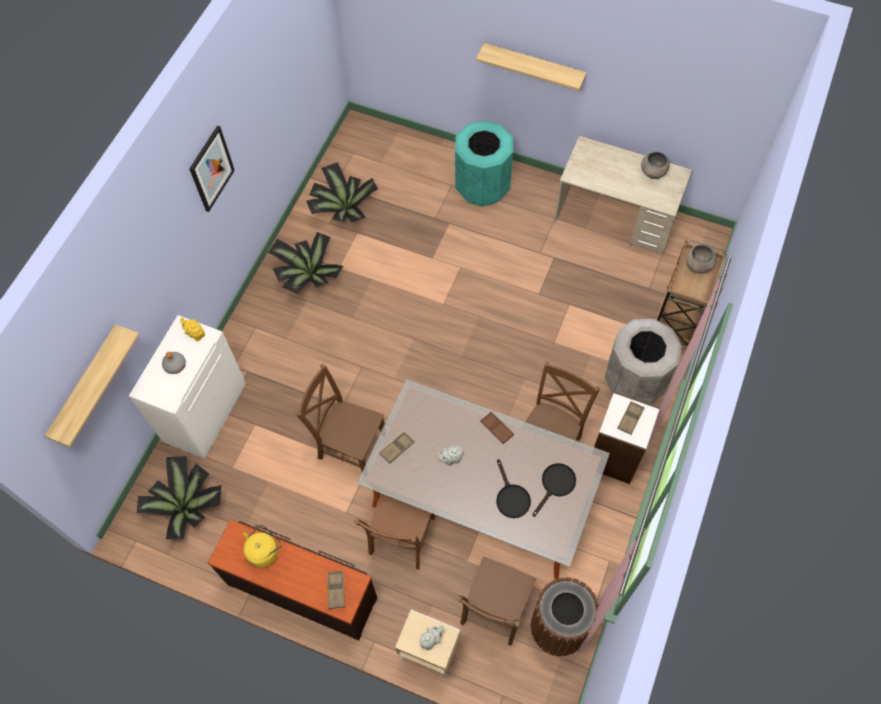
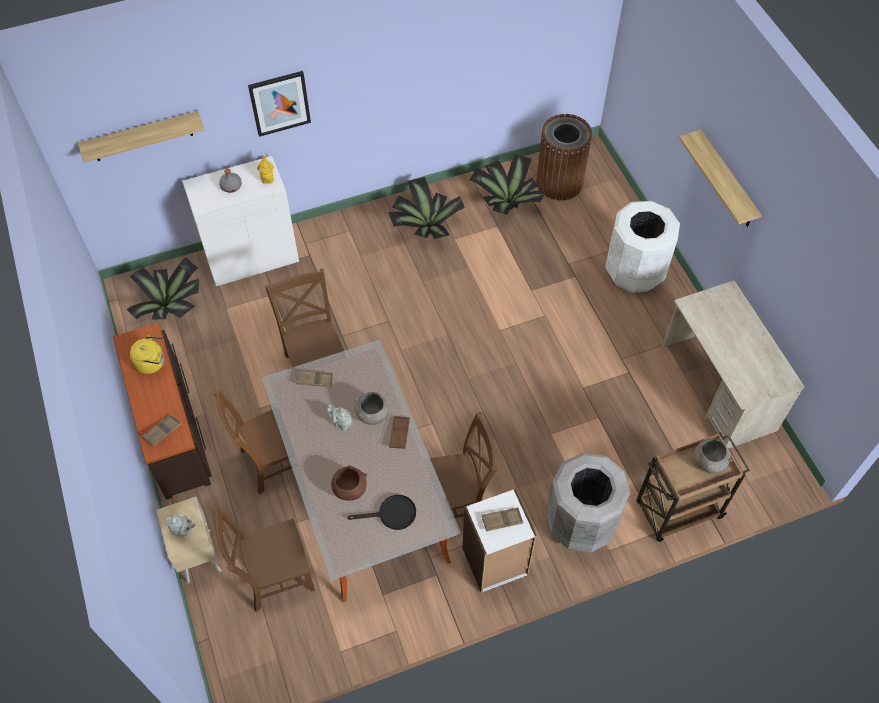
camera: 45 degrees right, 5 degrees down
picture [189,126,235,212] -> picture moved to [248,71,311,137]
turquoise trash can [455,120,513,206] -> white trash can [605,201,680,293]
black frying pan [496,459,531,518] -> brown bowl [331,465,367,501]
brown trash can [531,577,599,656] -> brown trash can moved to [536,114,592,200]
grey bowl [641,152,670,179] -> grey bowl moved to [354,392,389,425]

